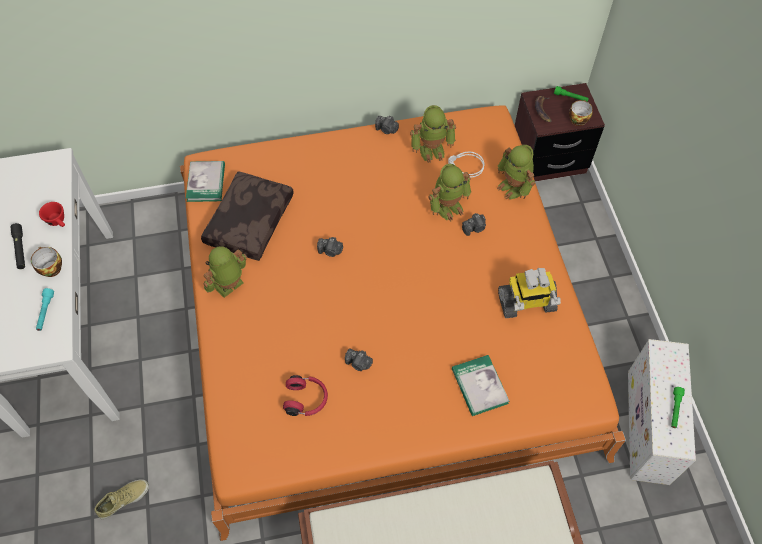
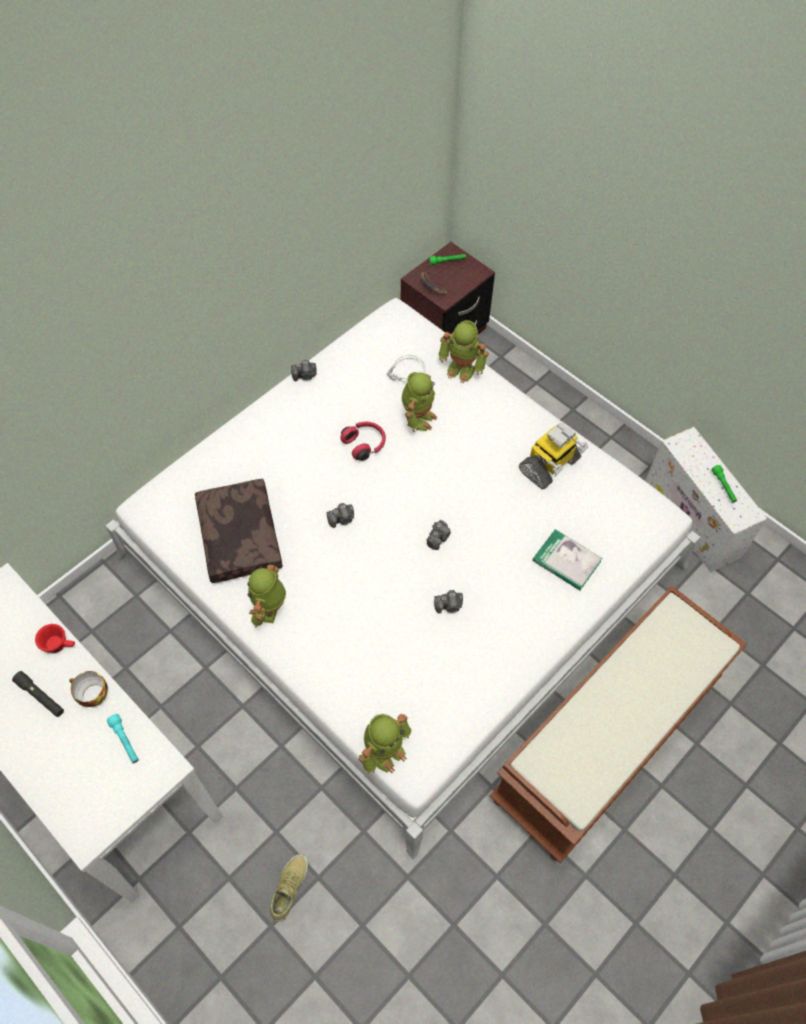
camera: 35 degrees left, 0 degrees up
orange bed [180,105,626,541] -> white bed [105,298,701,859]
book [186,161,225,202] -> none
red headphones [283,375,328,416] -> red headphones moved to [340,422,386,461]
toy robot [410,105,456,163] -> toy robot moved to [358,714,411,773]
camera [462,213,486,236] -> camera moved to [426,520,451,550]
cup [569,100,593,126] -> none

